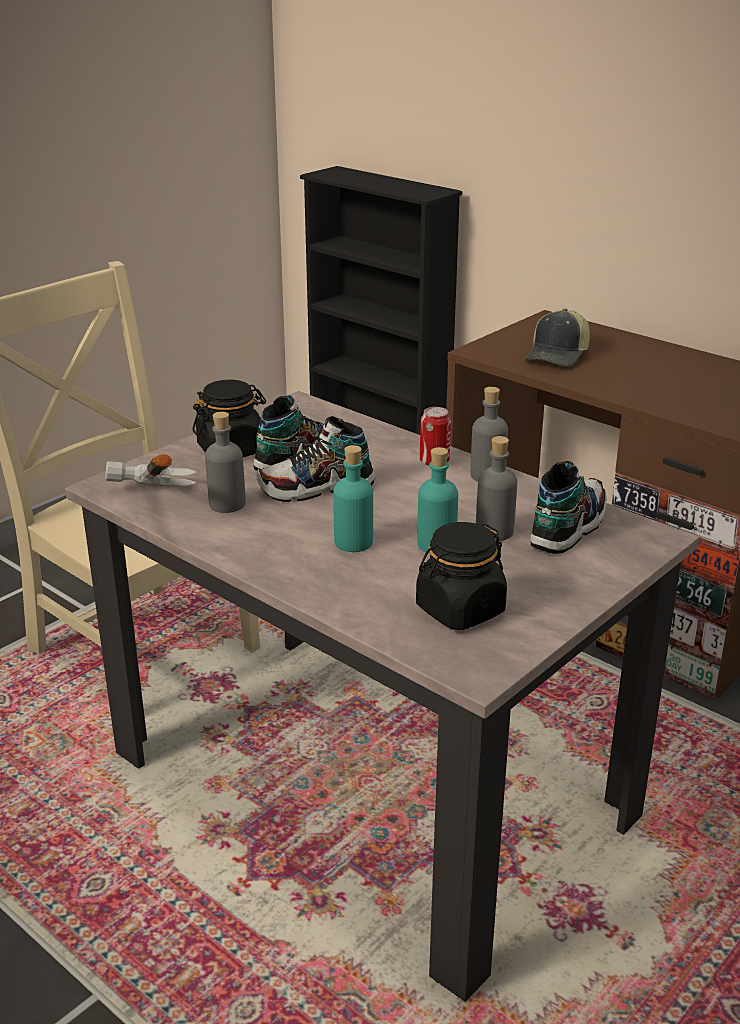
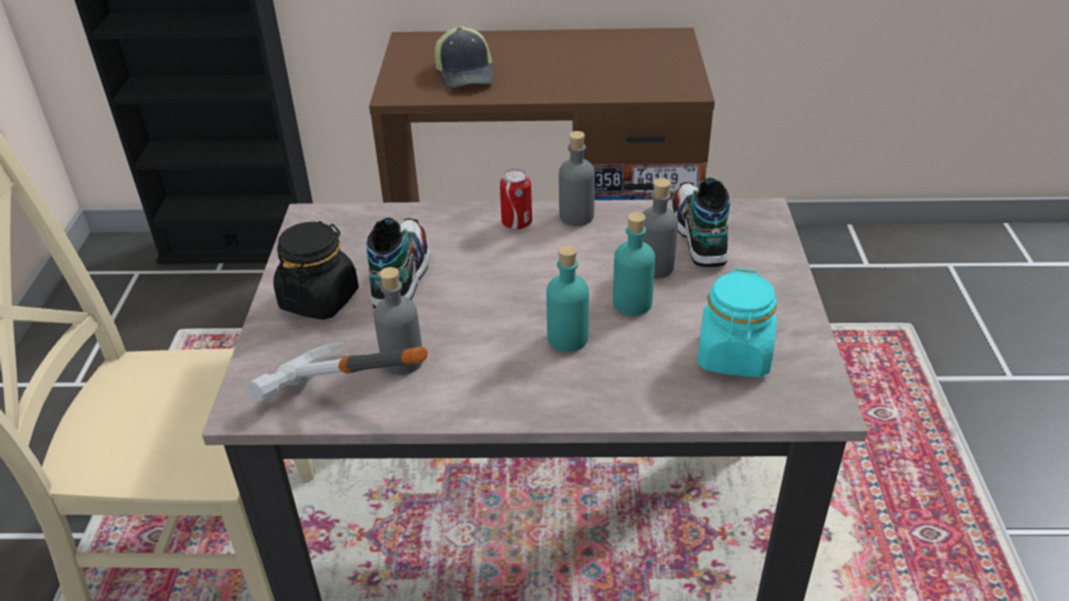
camera: 40 degrees left, 10 degrees up
shoe [257,416,375,502] -> none
black jar [416,522,507,630] -> turquoise jar [697,268,777,377]

